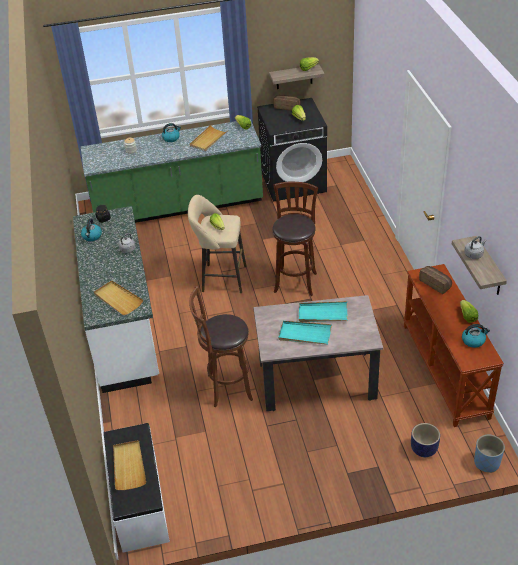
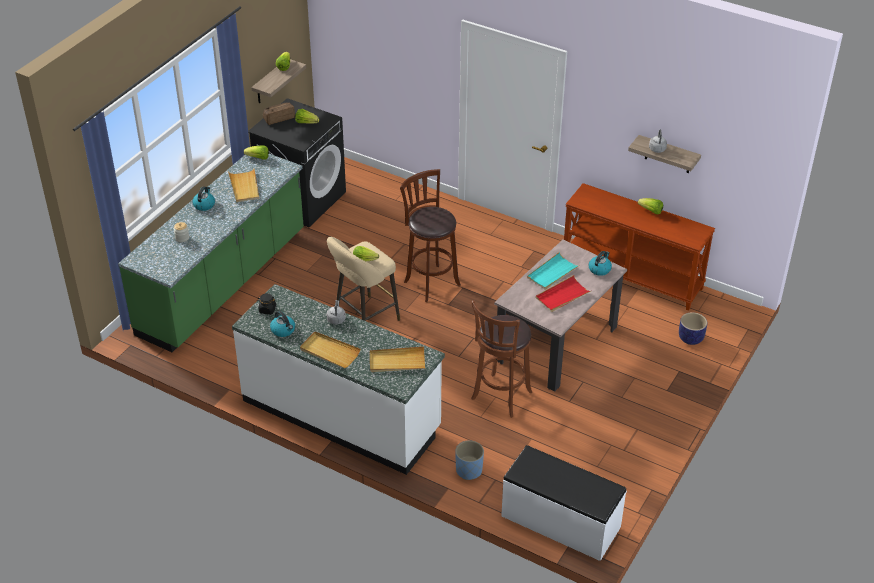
camera: 50 degrees left, 0 degrees up
beige tray [113,440,146,490] -> beige tray moved to [300,332,361,368]
turquoise tray [279,321,332,345] -> red tray [535,275,591,312]
bread [419,266,452,294] -> none
kettle [462,324,490,348] -> kettle moved to [589,251,612,276]
blue planter [474,435,505,473] -> blue planter moved to [455,440,484,480]

